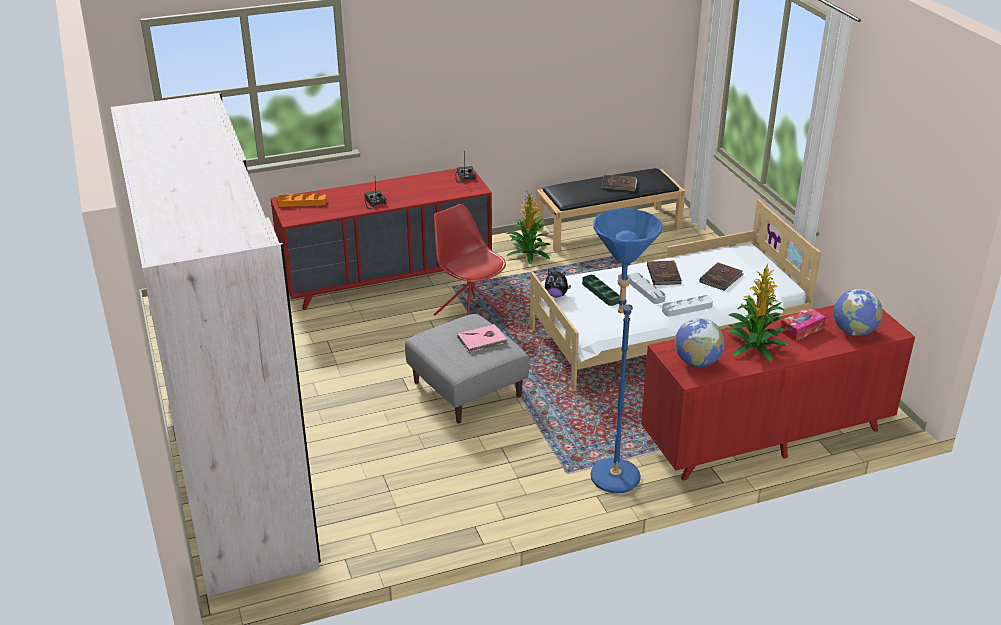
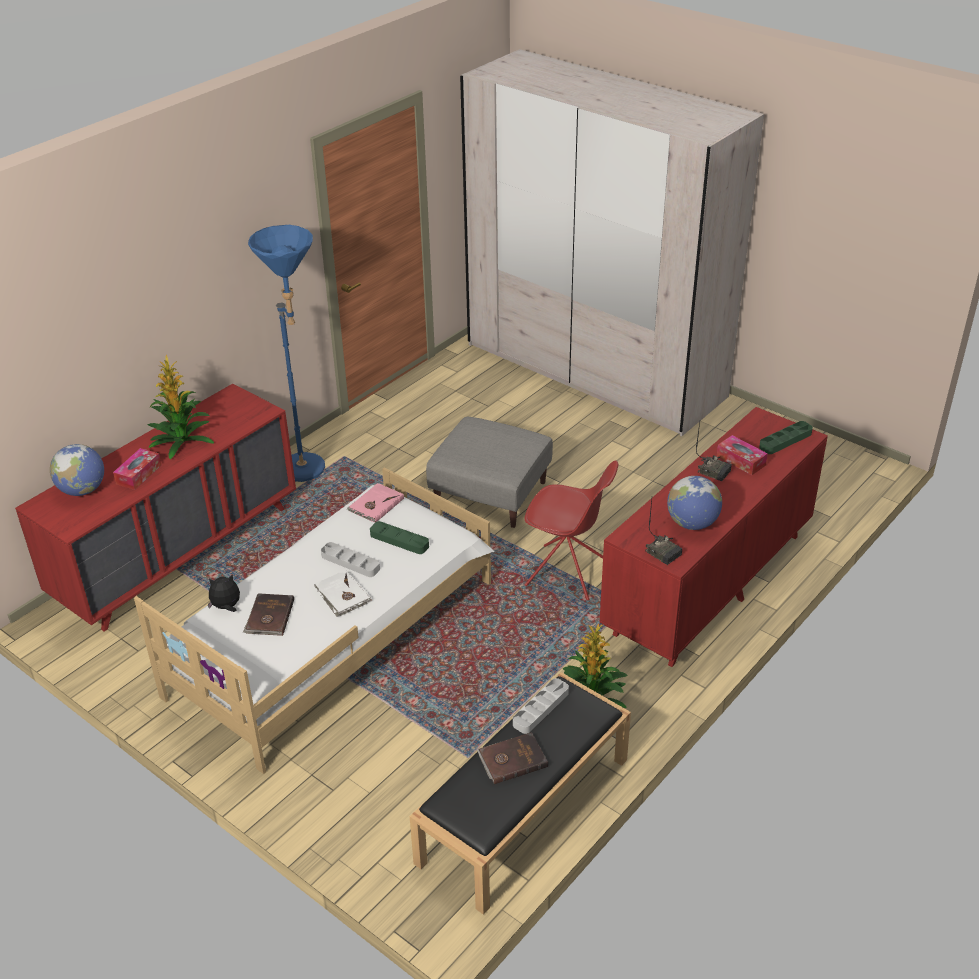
camera: 150 degrees right, 5 degrees up
orange tray [277,194,326,207] -> green tray [759,421,813,454]
pink book [457,324,508,353] -> pink book moved to [347,483,404,523]
plush toy [545,270,571,297] -> plush toy moved to [208,575,240,612]
brown book [647,261,682,285] -> white book [314,570,371,617]
grey tray [662,295,713,317] -> grey tray moved to [513,678,569,734]
globe [675,318,725,367] -> globe moved to [667,476,722,530]
none -> tissue box [717,435,768,475]

